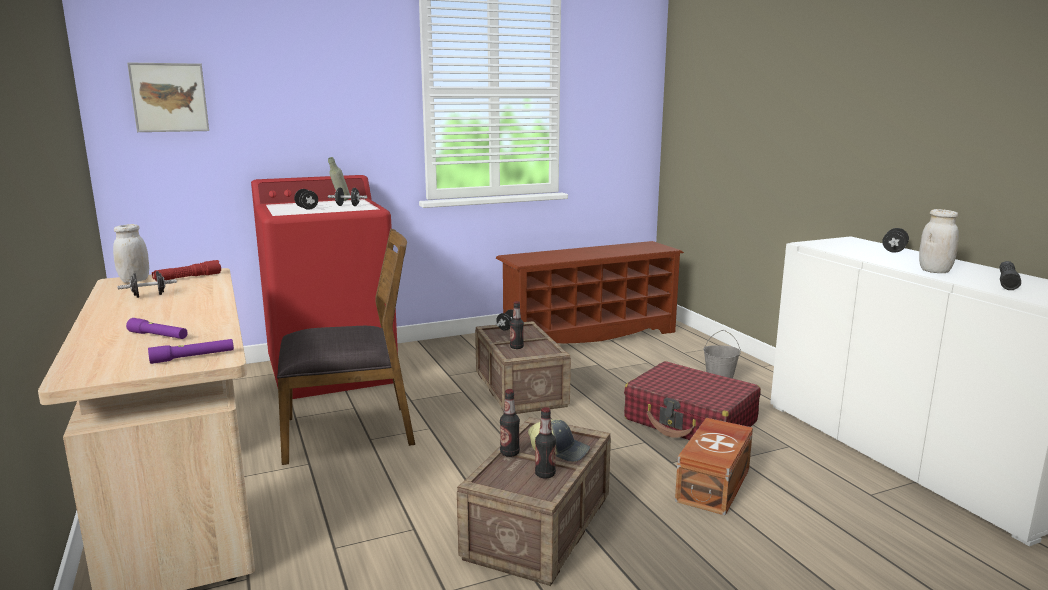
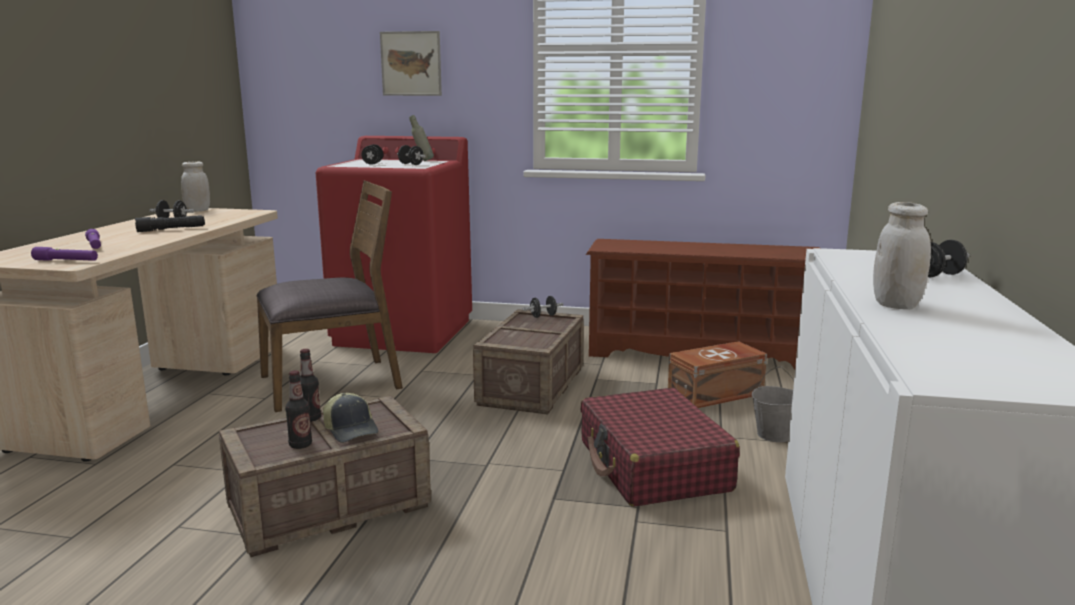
camera: 35 degrees right, 0 degrees up
picture [127,62,209,132] -> picture moved to [380,31,442,96]
red flashlight [152,260,221,281] -> none
brown chair [277,229,415,465] -> brown chair turned 45 degrees counterclockwise [257,180,403,412]
bottle [510,301,524,349] -> none
brown storage box [675,418,753,515] -> brown storage box moved to [668,341,767,408]
black flashlight [1000,261,1021,290] -> black flashlight moved to [135,215,205,232]

